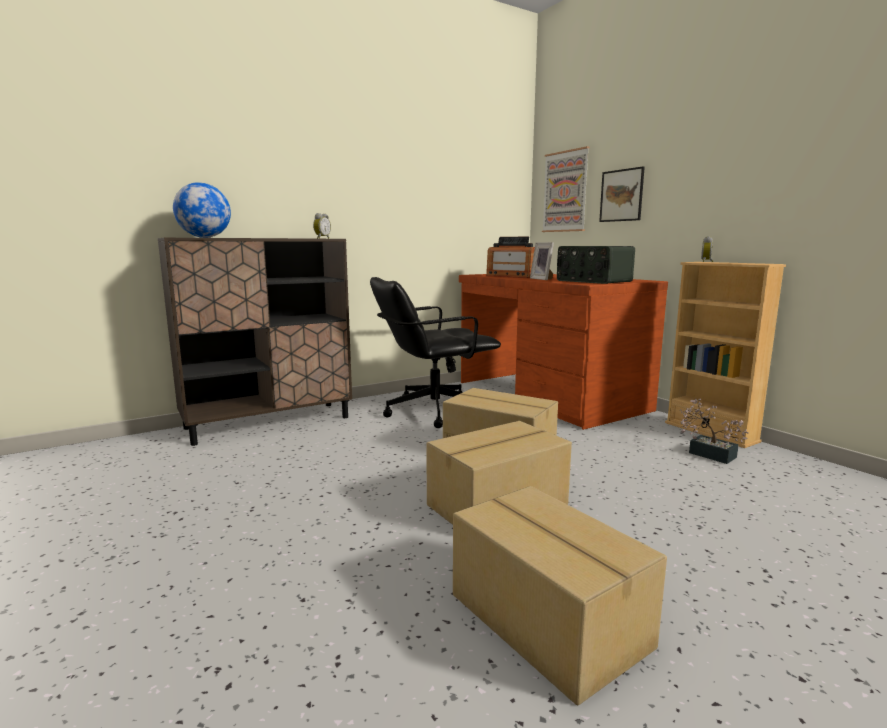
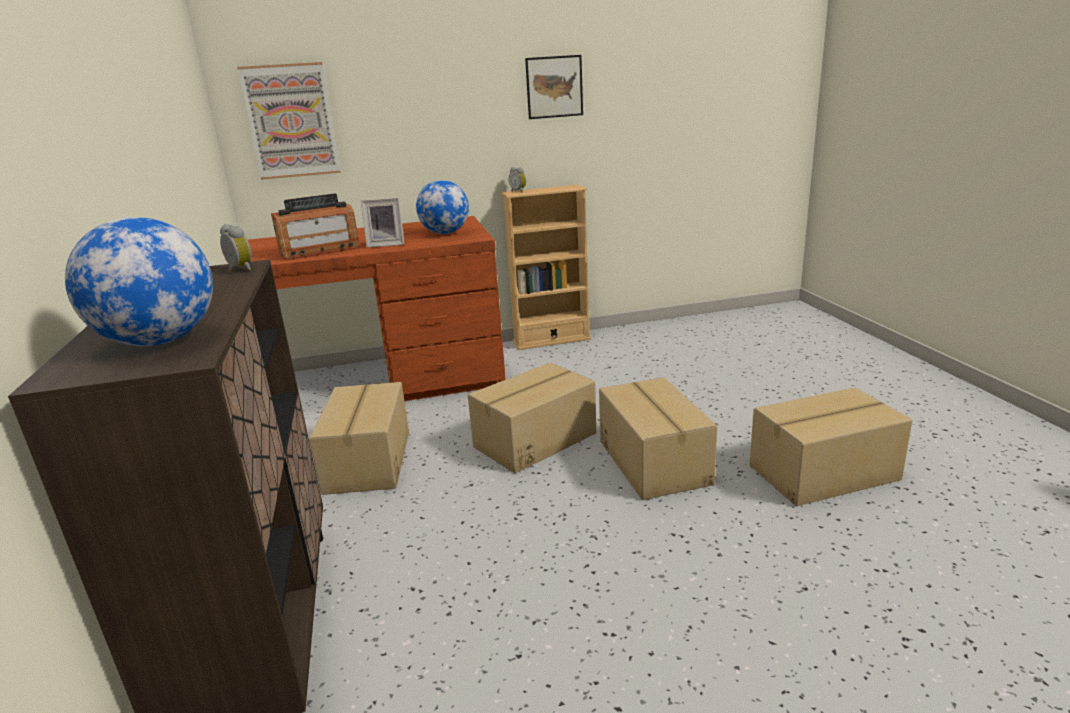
camera: 70 degrees left, 10 degrees up
black office chair [370,277,501,428] -> cardboard box [309,382,409,495]
radio [557,246,635,284] -> globe [416,180,469,234]
picture [599,166,645,222] -> picture moved to [525,55,583,119]
potted plant [680,399,748,464] -> none

